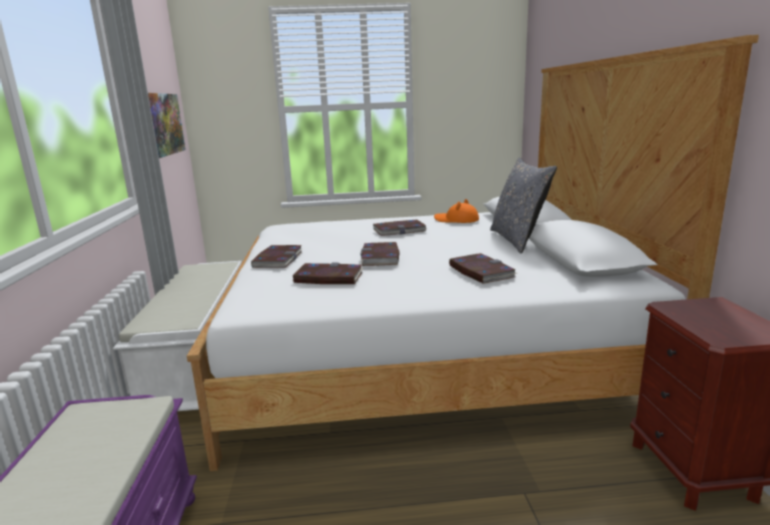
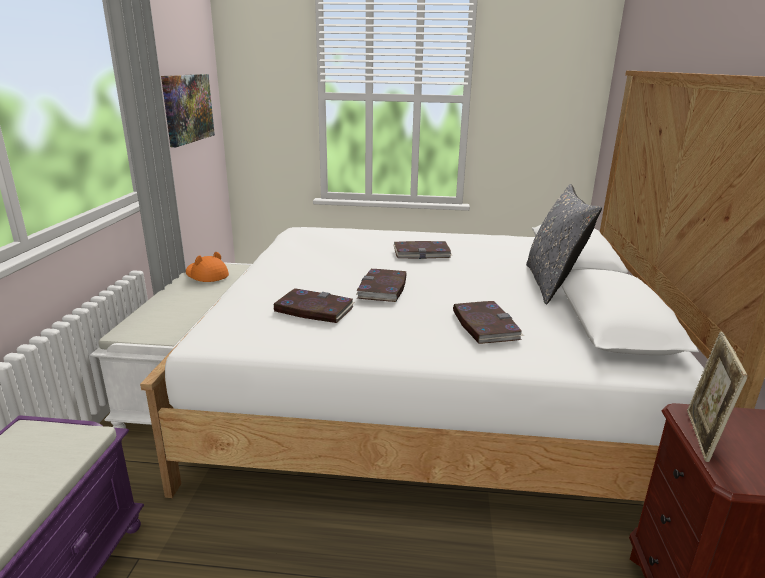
camera: 10 degrees right, 5 degrees up
book [251,245,303,268] -> none
orange hat [434,199,479,223] -> orange hat moved to [186,252,229,282]
none -> picture frame [687,332,748,462]

